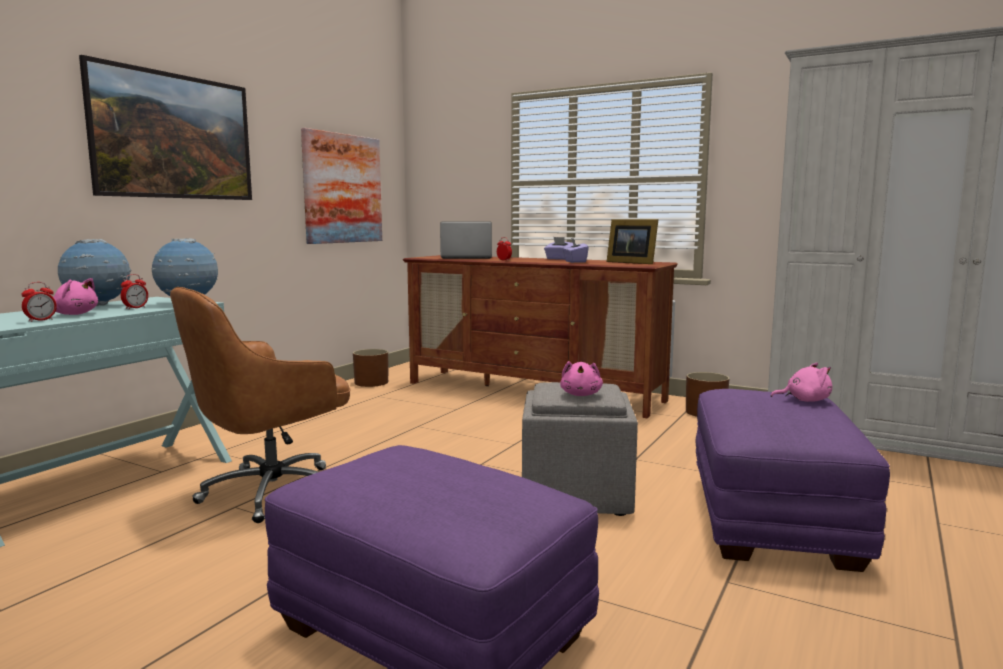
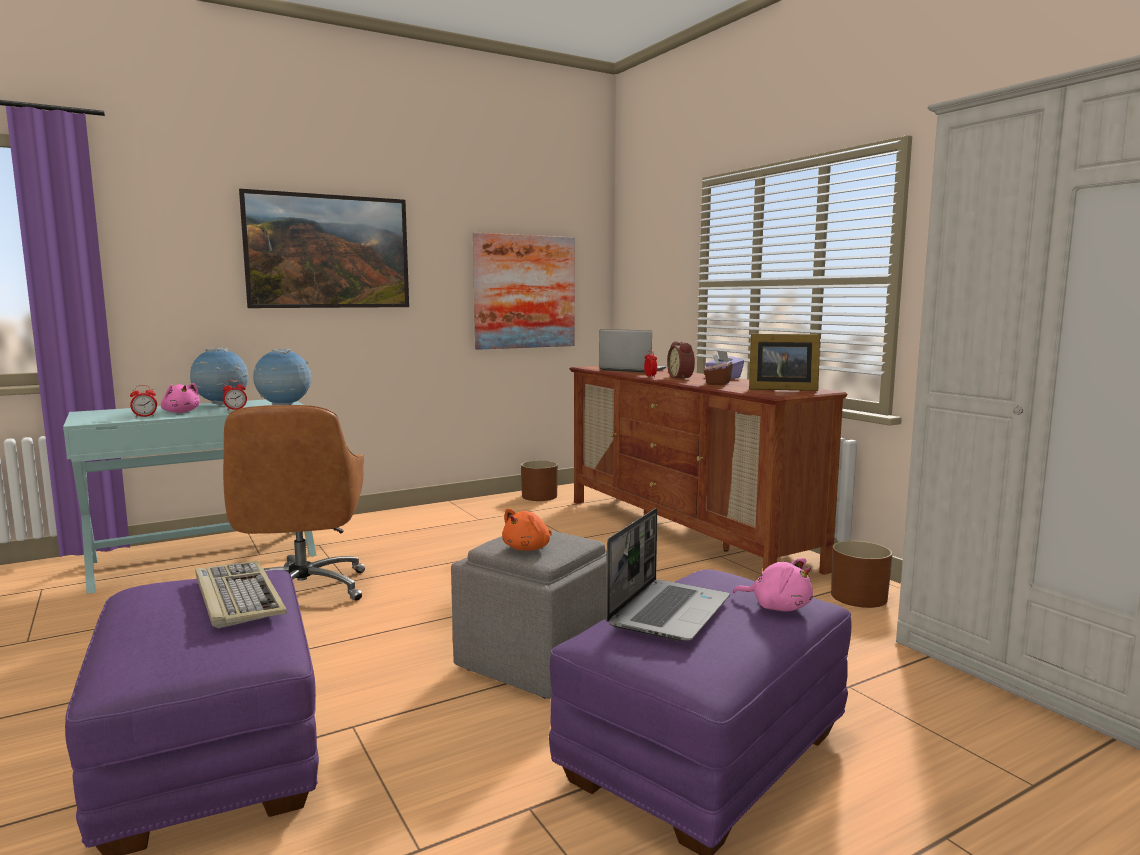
camera: 30 degrees right, 0 degrees up
brown office chair [170,287,350,523] -> brown office chair turned 90 degrees counterclockwise [223,405,365,600]
pink plush toy [560,361,603,396] -> orange plush toy [502,508,552,551]
purple tissue box [563,238,589,263] -> brown tissue box [704,354,733,385]
picture frame [607,219,659,264] -> picture frame turned 60 degrees counterclockwise [749,334,820,391]
none -> keyboard [195,561,287,628]
none -> laptop [606,508,730,641]
none -> alarm clock [667,341,695,380]

